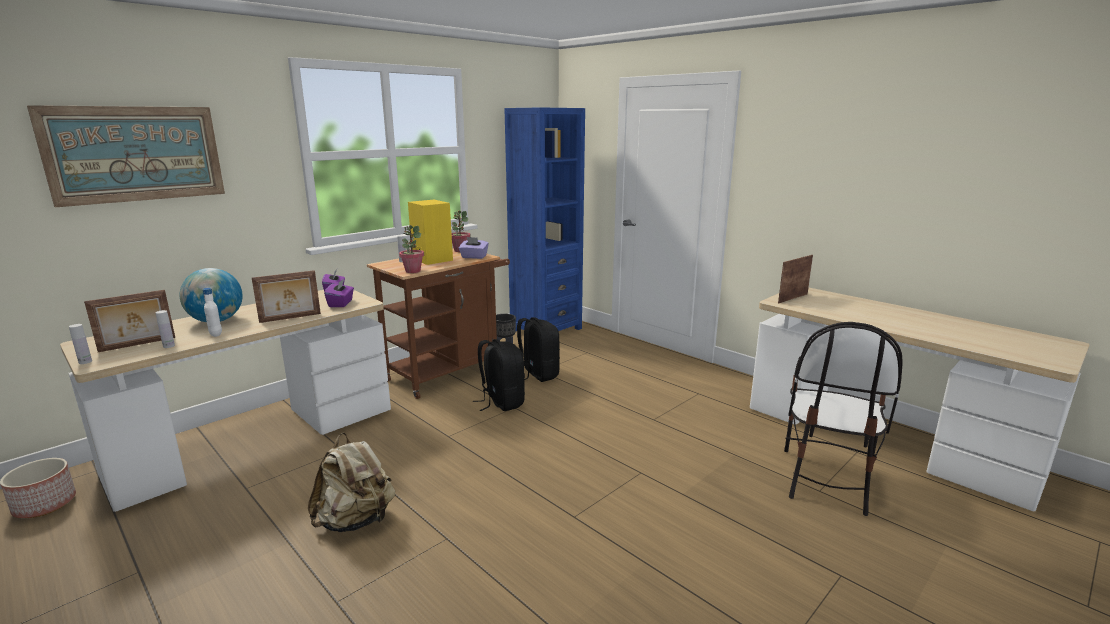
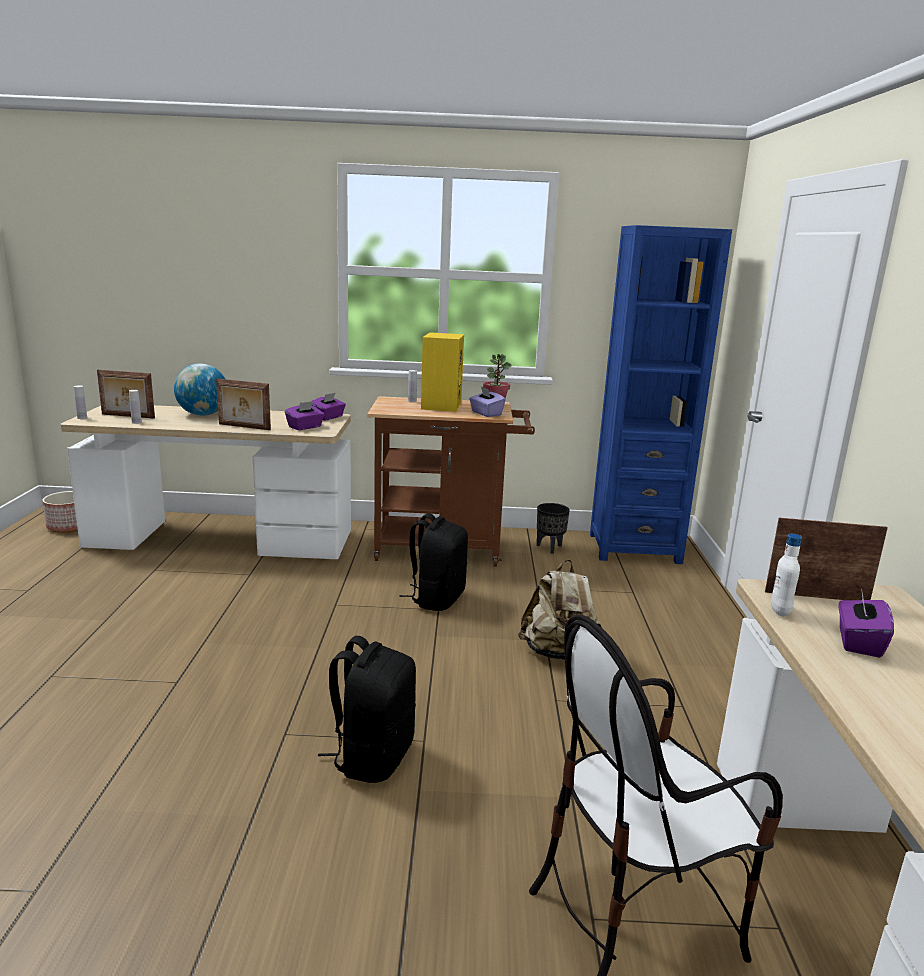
camera: 45 degrees right, 0 degrees up
picture [27,105,225,207] -> none
white bottle [203,288,222,337] -> white bottle moved to [771,534,802,617]
beige backpack [308,433,395,532] -> beige backpack moved to [518,560,602,660]
potted plant [399,225,424,273] -> none
black backpack [517,317,560,382] -> black backpack moved to [318,636,416,783]
none -> purple tissue box [838,588,894,658]

